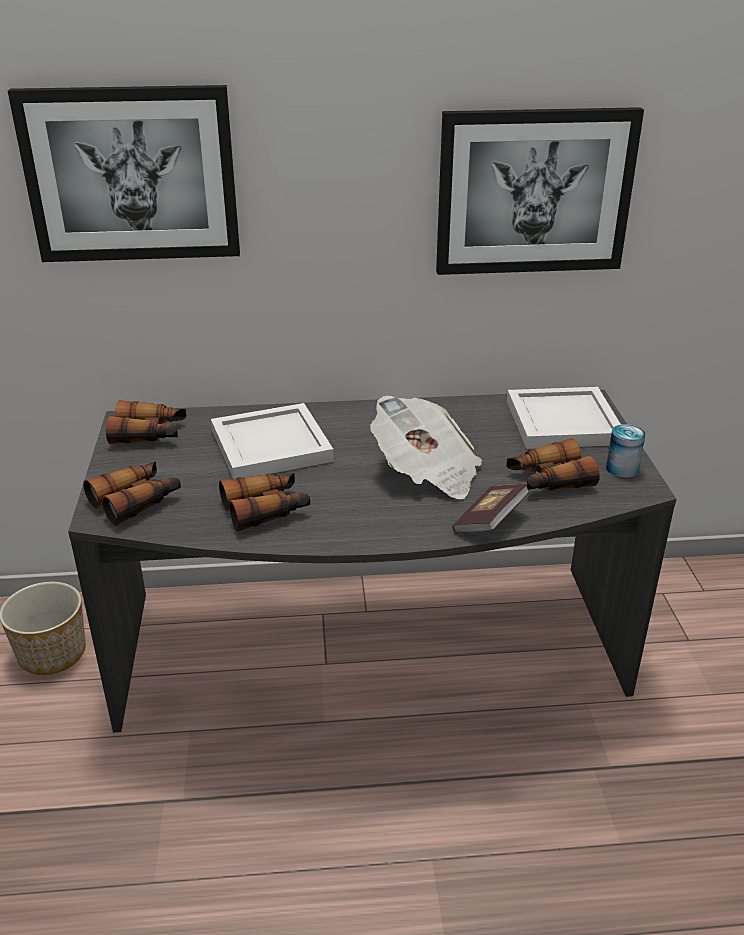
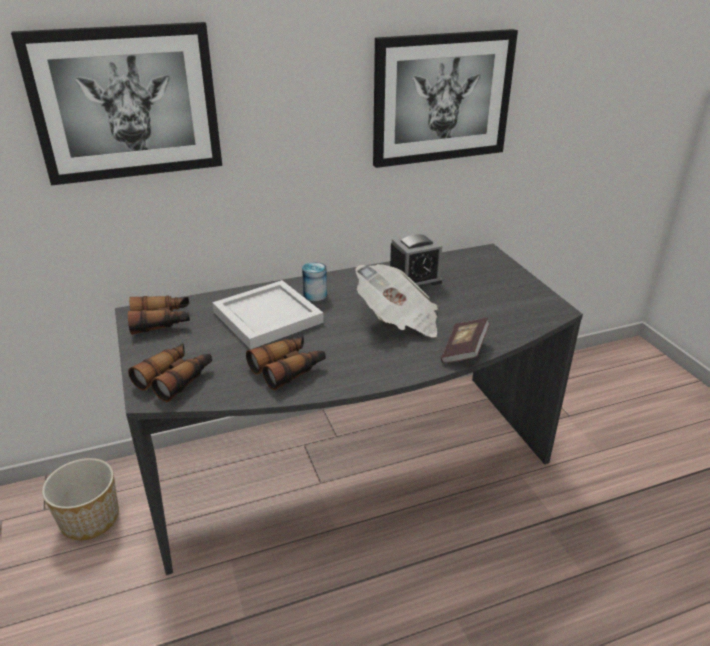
camera: 15 degrees left, 0 degrees up
binoculars [506,438,600,491] -> none
white tray [507,387,621,449] -> none
can [606,424,645,478] -> can moved to [302,262,327,301]
none -> alarm clock [390,233,442,286]

